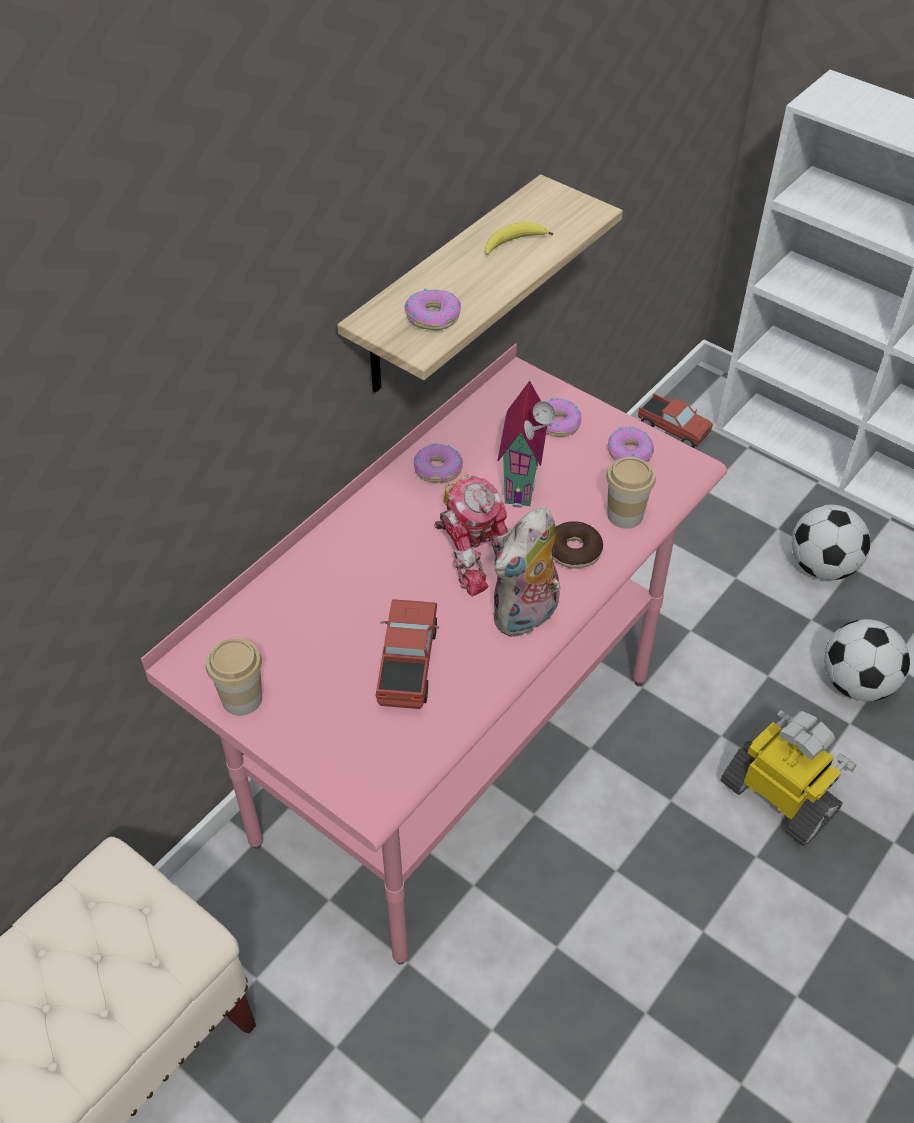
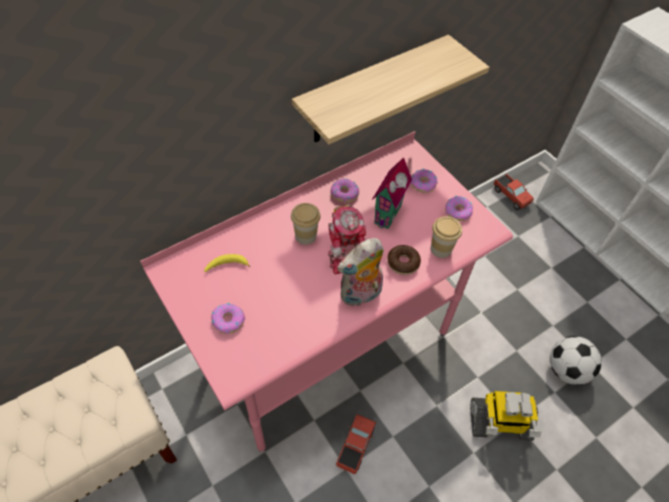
camera: 15 degrees right, 5 degrees up
cup [206,638,262,716] -> cup moved to [291,203,320,245]
toy truck [376,599,439,709] -> toy truck moved to [336,414,376,474]
donut [405,289,461,330] -> donut moved to [211,303,245,334]
banana [485,222,553,255] -> banana moved to [204,254,250,272]
toy robot [721,710,857,847] -> toy robot turned 120 degrees clockwise [470,391,541,441]
football [792,505,871,580] -> none

